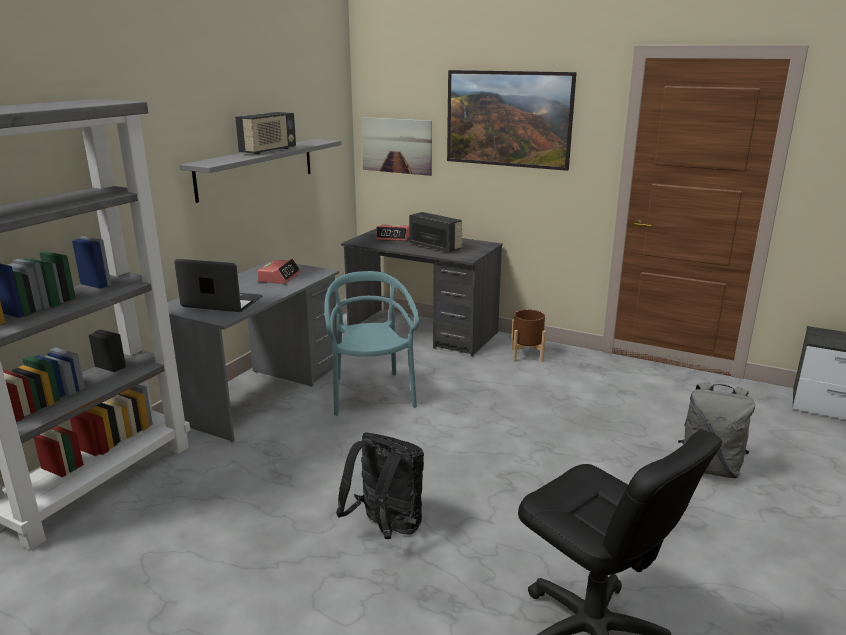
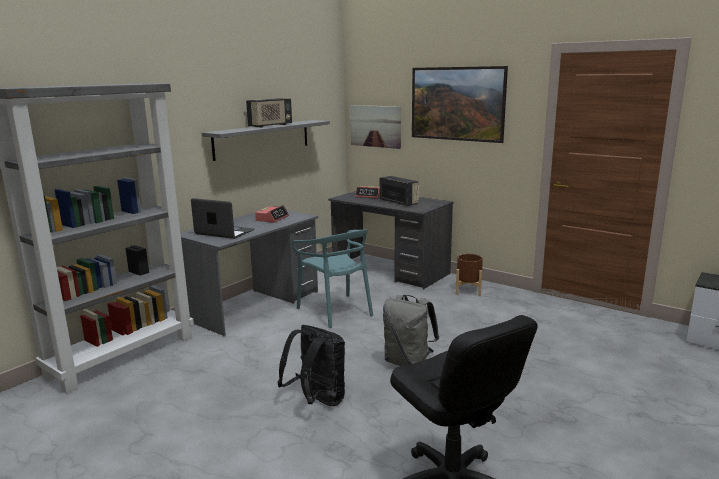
camera: 10 degrees right, 5 degrees down
turquoise chair [324,271,419,416] -> turquoise chair turned 150 degrees clockwise [291,229,373,328]
grey backpack [678,382,755,478] -> grey backpack moved to [383,294,439,366]

